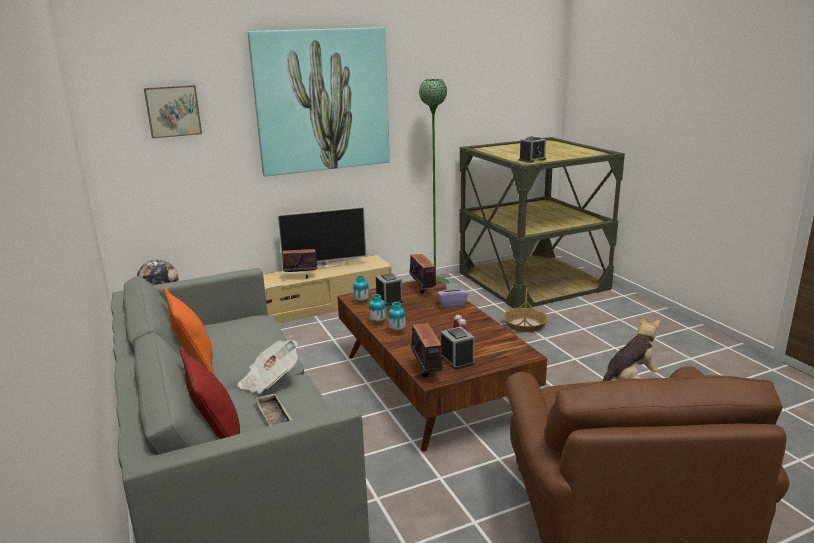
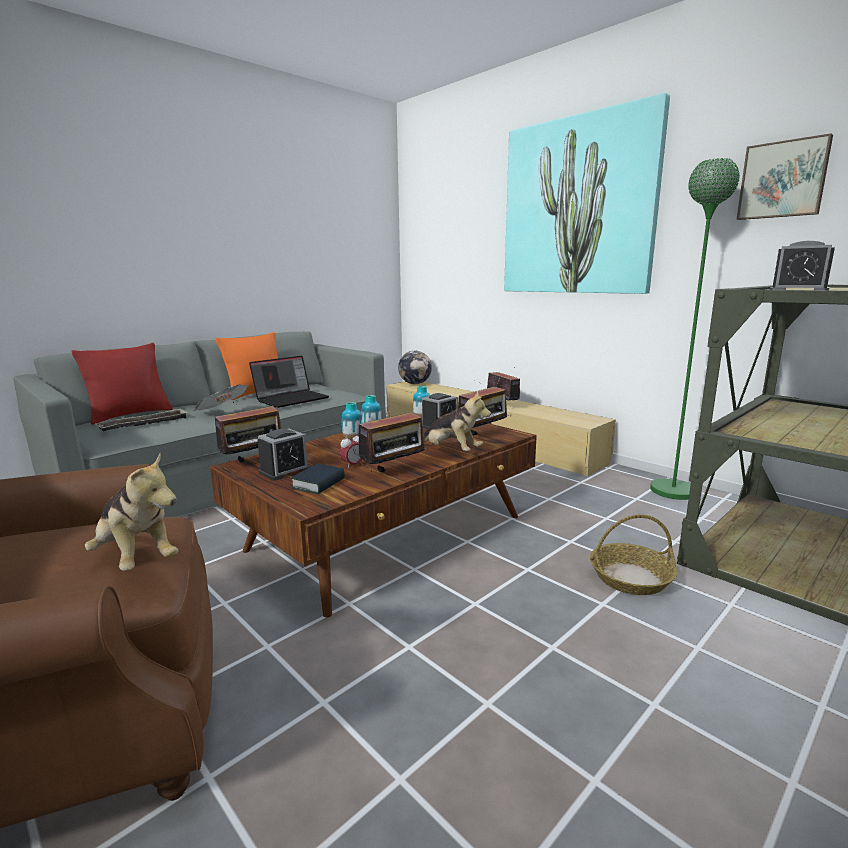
camera: 70 degrees right, 5 degrees down
picture [144,85,202,138] -> picture moved to [736,133,833,220]
television [277,207,367,269] -> none
purple tissue box [437,283,468,308] -> plush toy [423,390,491,451]
none -> laptop [249,356,329,408]
none -> book [291,463,345,494]
none -> radio [359,412,428,473]

